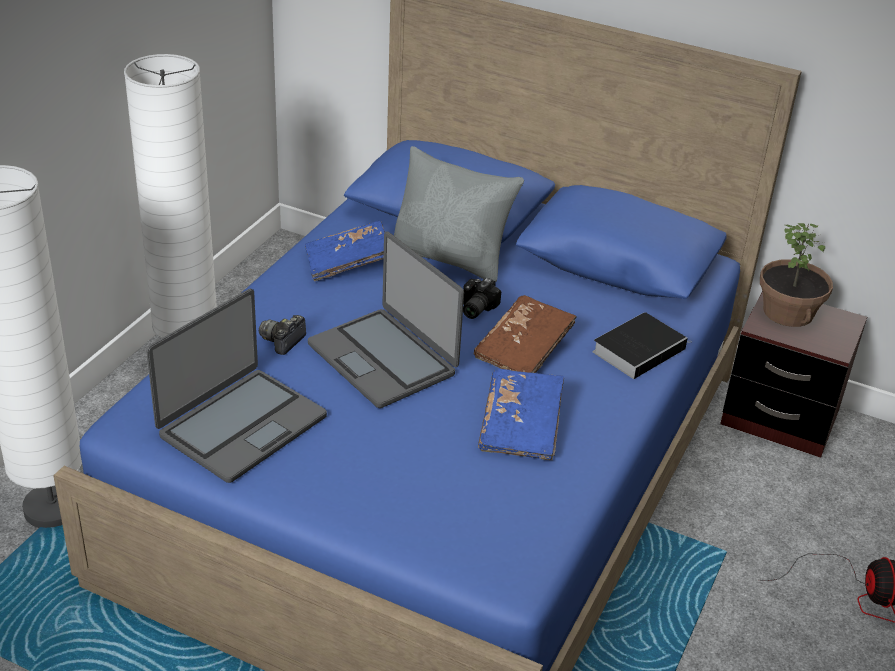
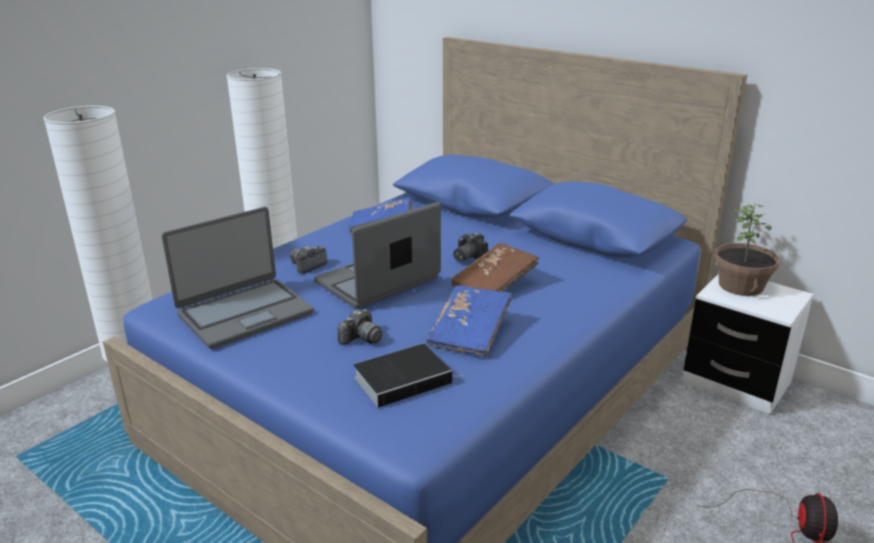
camera: 15 degrees right, 10 degrees down
laptop [308,231,464,408] -> laptop turned 75 degrees clockwise [314,202,441,309]
grey pillow [394,146,524,282] -> none
book [593,312,692,379] -> book moved to [353,344,464,408]
brown nightstand [720,291,867,458] -> white nightstand [682,275,814,414]
none -> camera [337,309,382,345]

